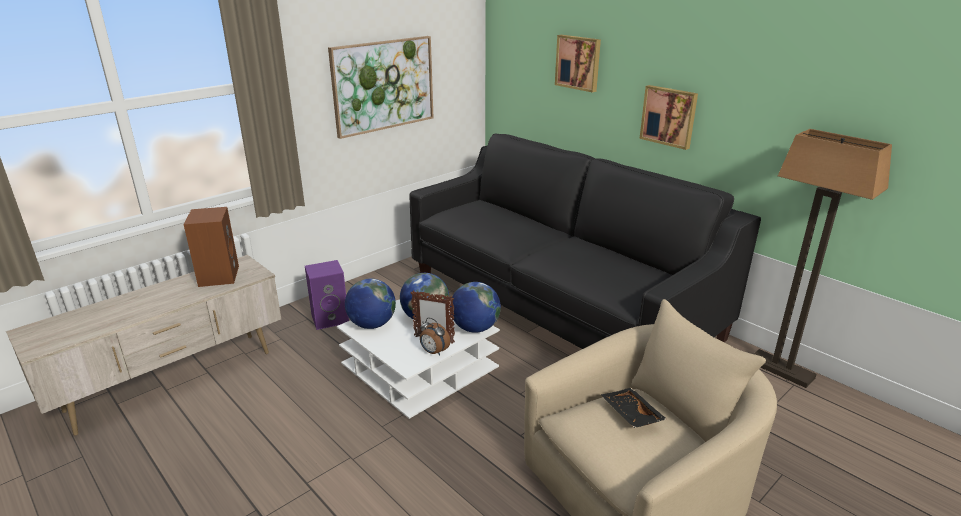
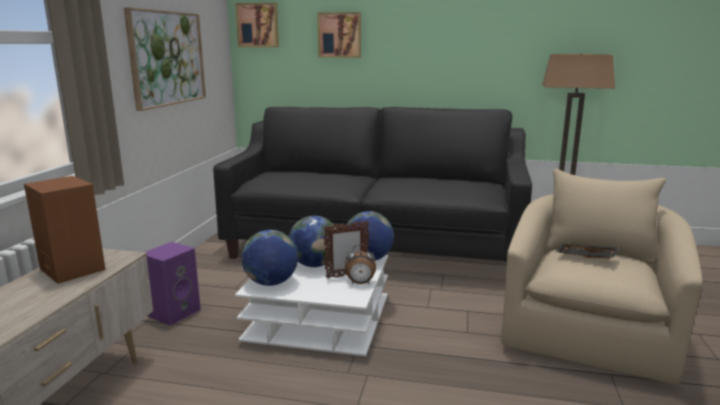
camera: 35 degrees left, 10 degrees down
picture [640,85,698,150] -> picture moved to [235,3,279,47]

